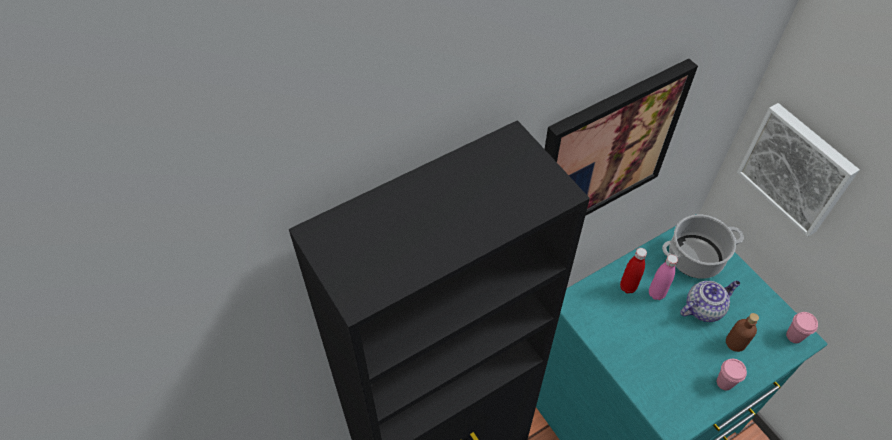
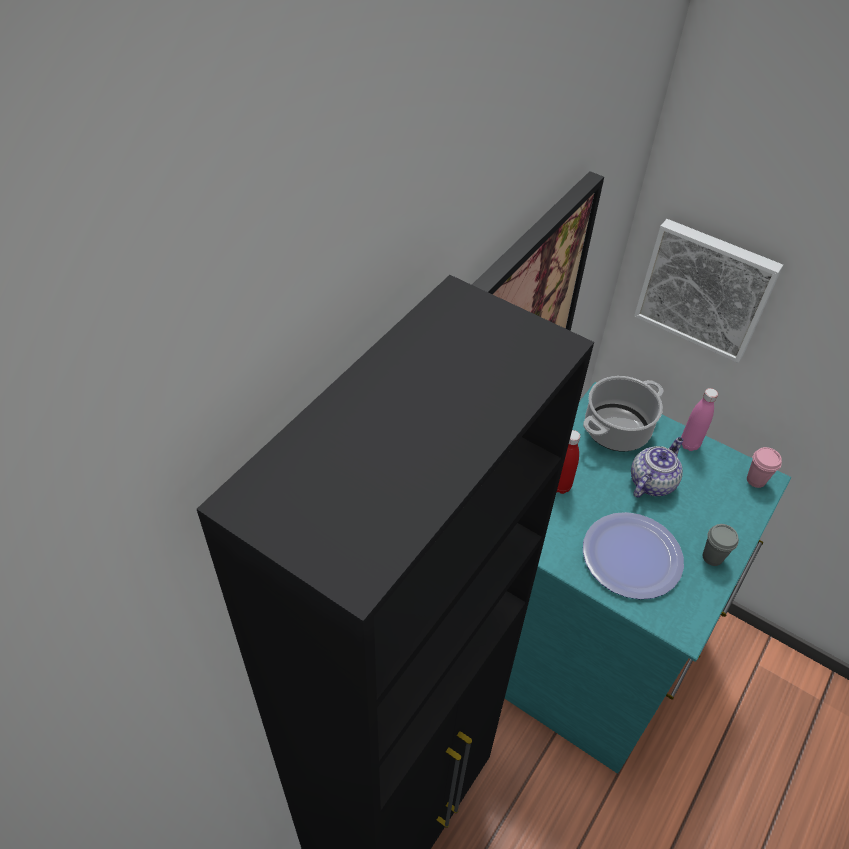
camera: 25 degrees left, 5 degrees down
pink bottle [649,255,678,300] -> pink bottle moved to [681,388,718,451]
pink cup [717,359,747,390] -> grey cup [703,524,739,566]
brown bottle [726,313,759,352] -> none
none -> plate [583,512,684,599]

